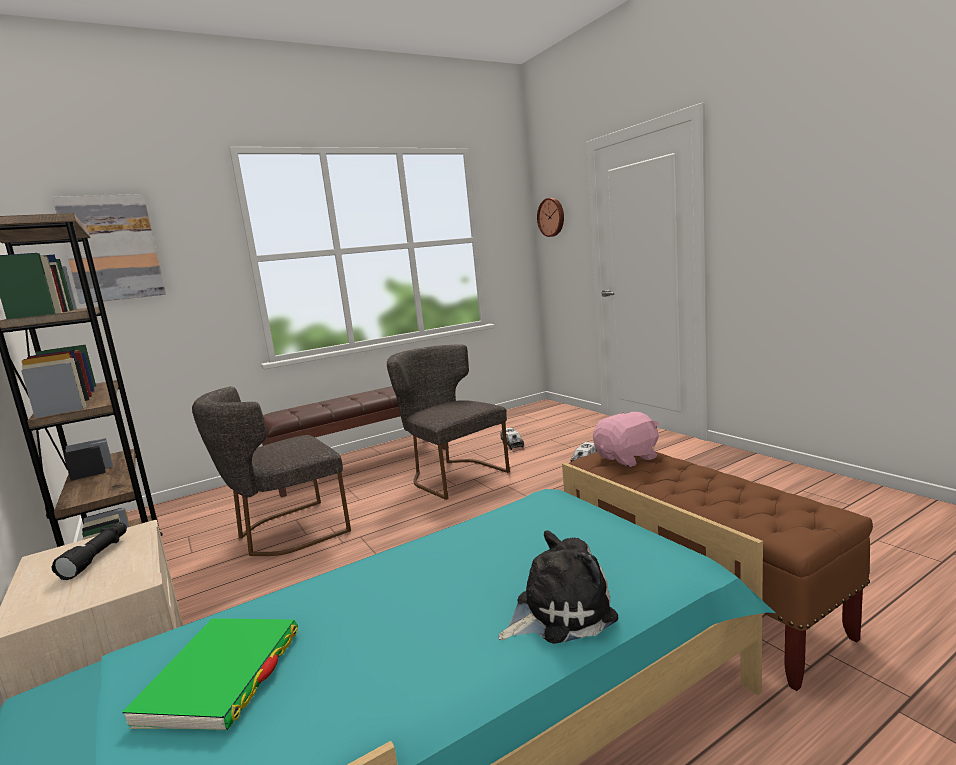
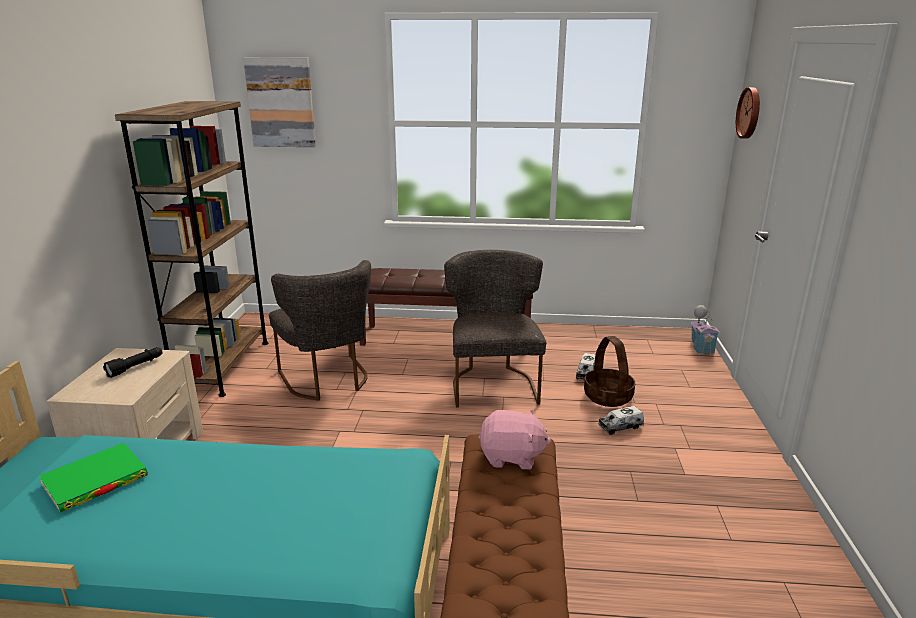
camera: 35 degrees right, 10 degrees up
grey chair [192,387,351,556] -> grey chair turned 120 degrees counterclockwise [269,260,371,401]
plush toy [498,530,618,644] -> none
none -> basket [584,336,635,407]
none -> toy house [691,305,720,356]

